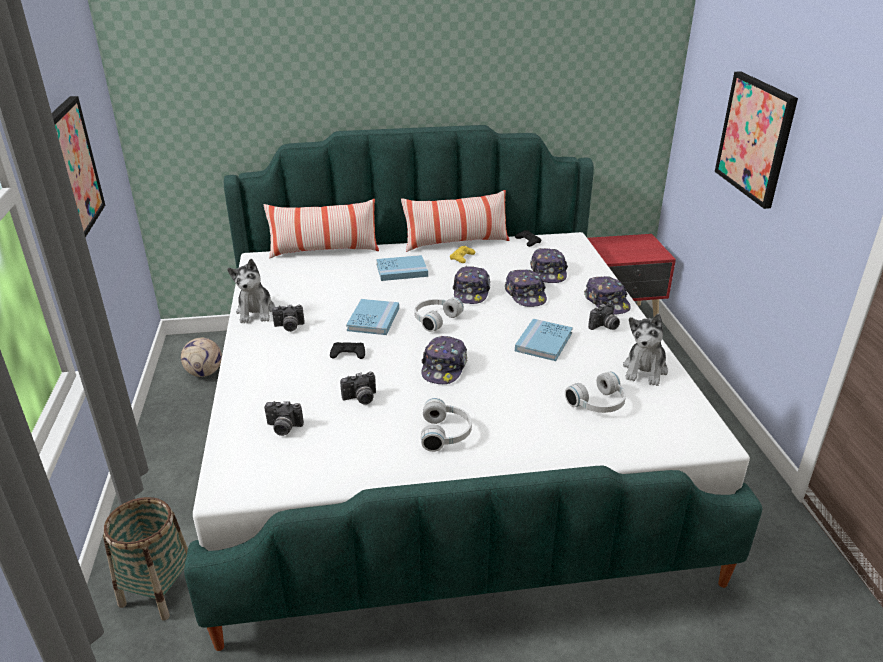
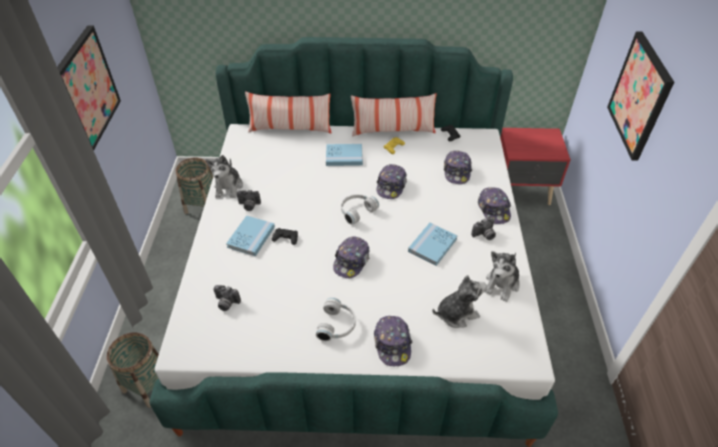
camera: 10 degrees right, 15 degrees up
football [181,338,222,377] -> basket [176,158,213,214]
camera [340,372,376,404] -> none
blue book [346,299,399,335] -> blue book moved to [226,215,275,256]
cap [505,270,547,307] -> cap moved to [374,316,412,366]
white headphones [565,371,626,413] -> plush toy [432,275,487,328]

